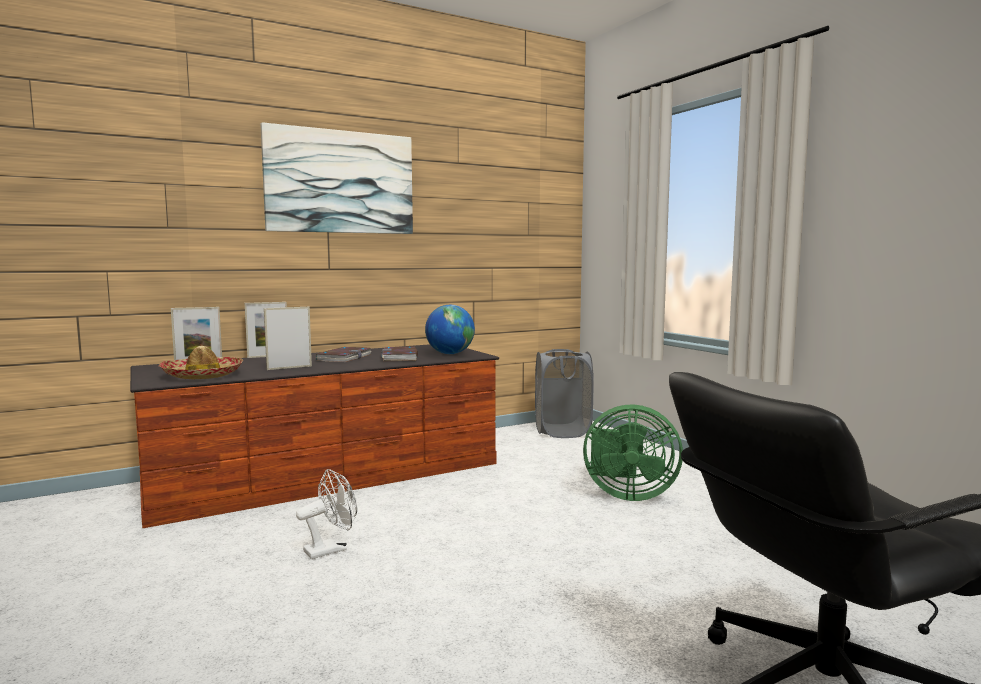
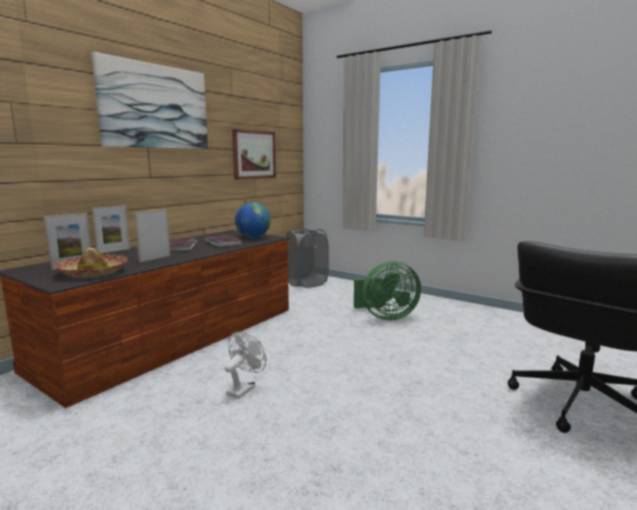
camera: 25 degrees left, 5 degrees up
none -> picture [232,129,276,180]

